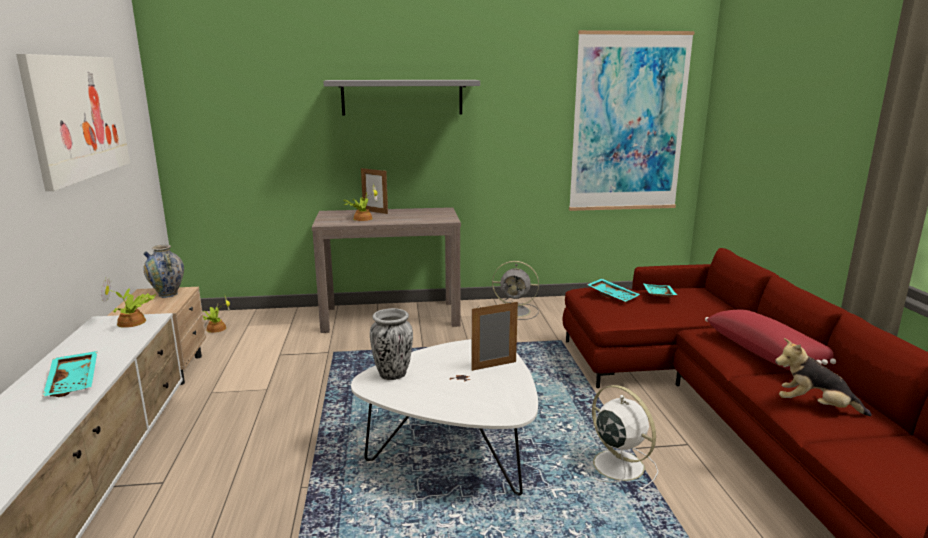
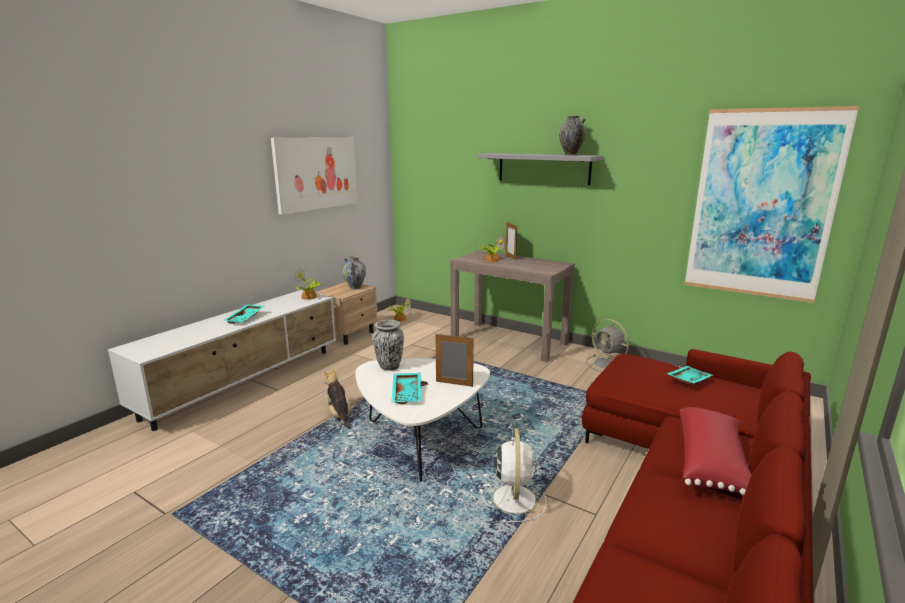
camera: 40 degrees right, 0 degrees up
turquoise tray [587,279,640,303] -> turquoise tray moved to [392,373,422,404]
plush toy [775,338,872,416] -> plush toy moved to [324,368,355,429]
none -> vase [559,116,587,155]

